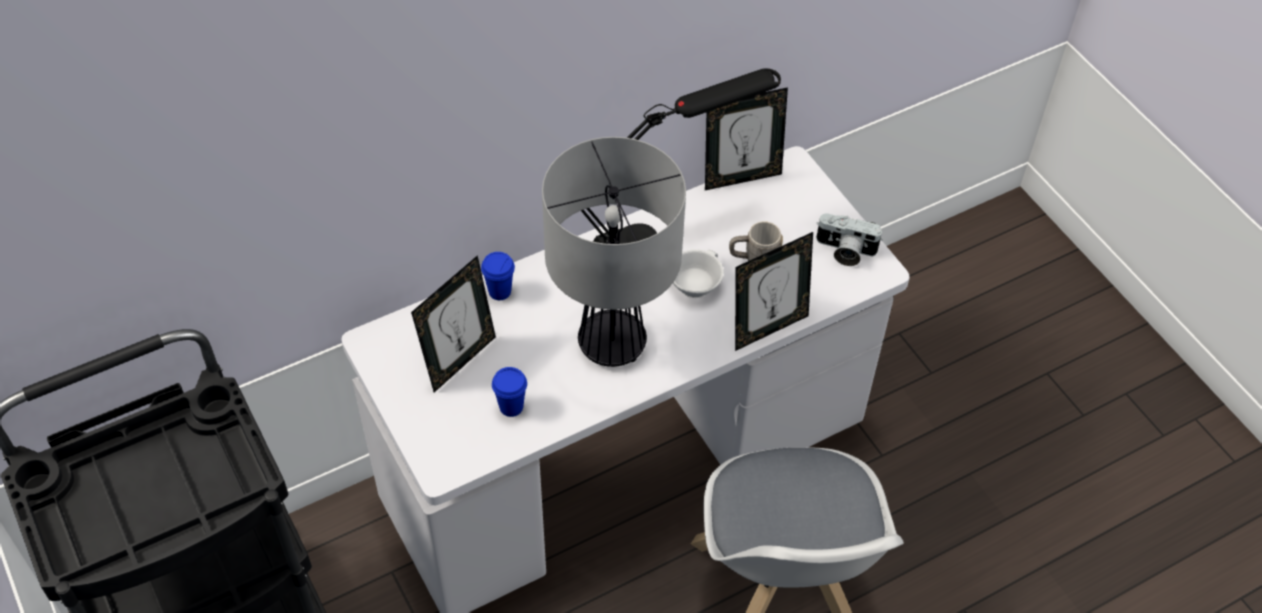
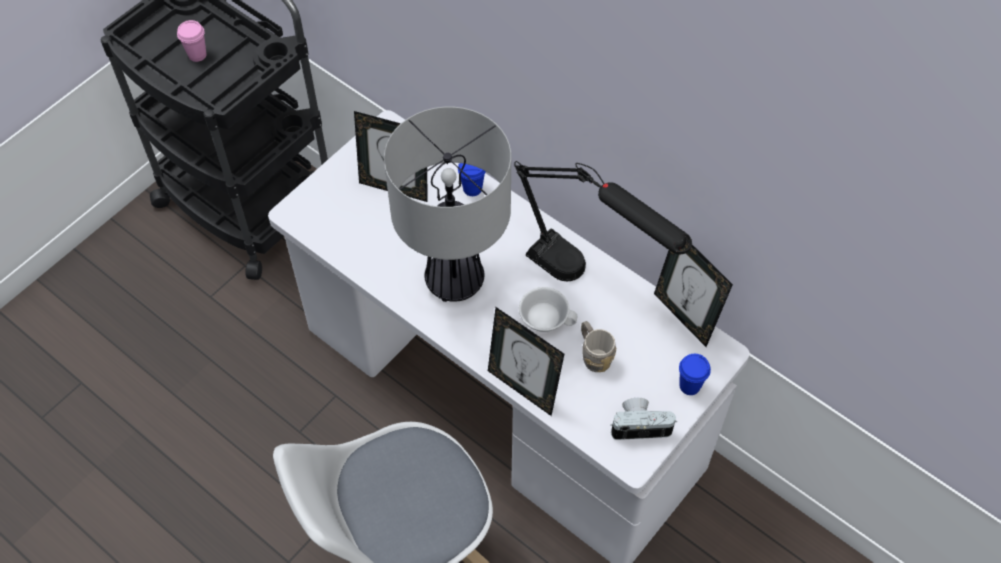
camera: 70 degrees right, 5 degrees up
blue cup [492,367,527,417] -> blue cup moved to [679,354,711,395]
camera [816,213,883,266] -> camera turned 90 degrees clockwise [611,398,677,440]
none -> pink cup [177,20,206,62]

